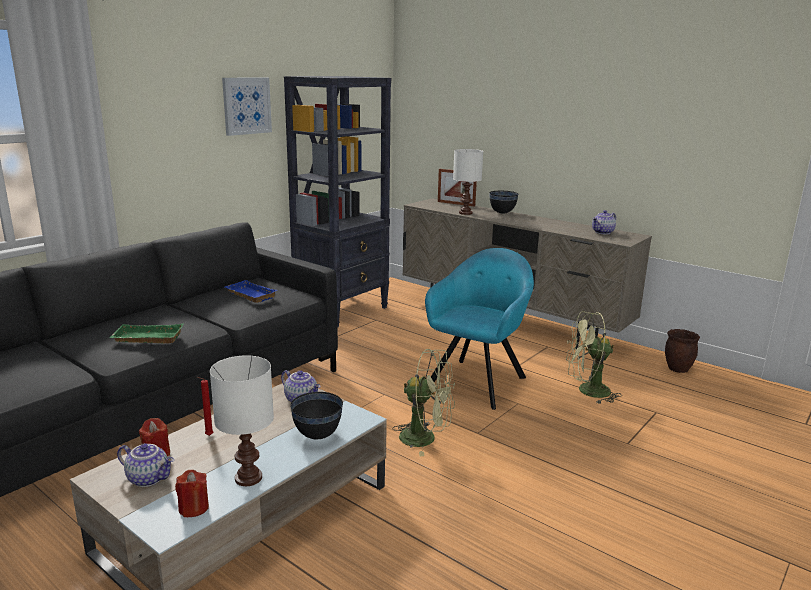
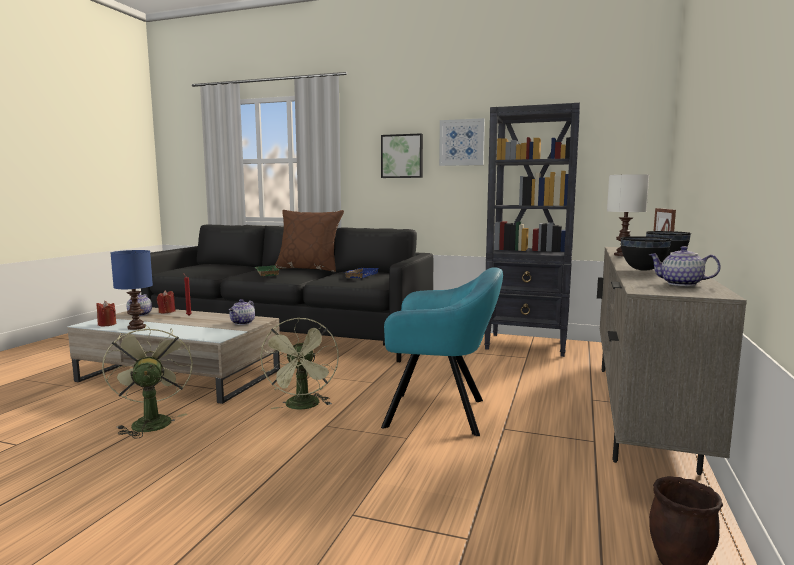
camera: 70 degrees right, 10 degrees down
white table lamp [210,355,274,486] -> blue table lamp [111,250,153,330]
black bowl [290,392,343,439] -> black bowl moved to [621,236,672,271]
green fan [566,311,622,404] -> green fan moved to [102,324,193,439]
none -> brown pillow [275,210,344,272]
none -> picture [381,133,423,178]

